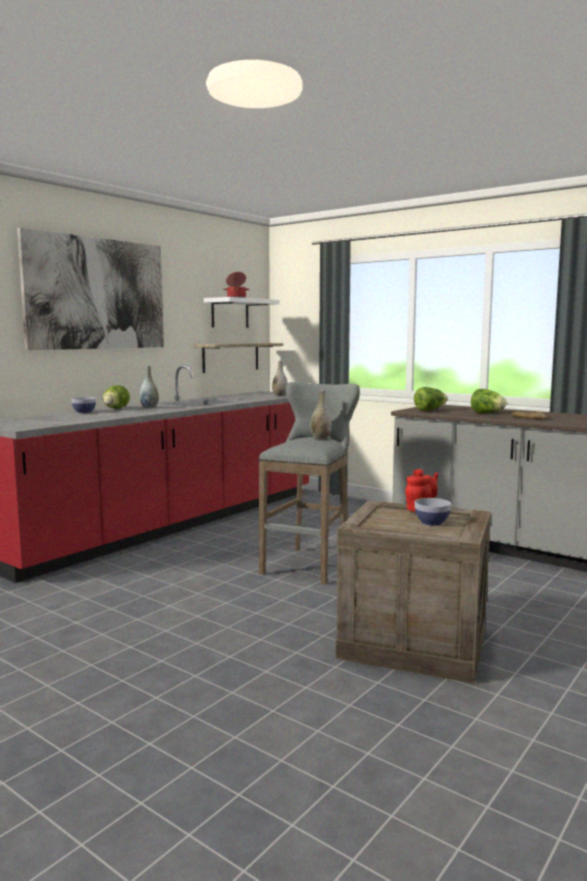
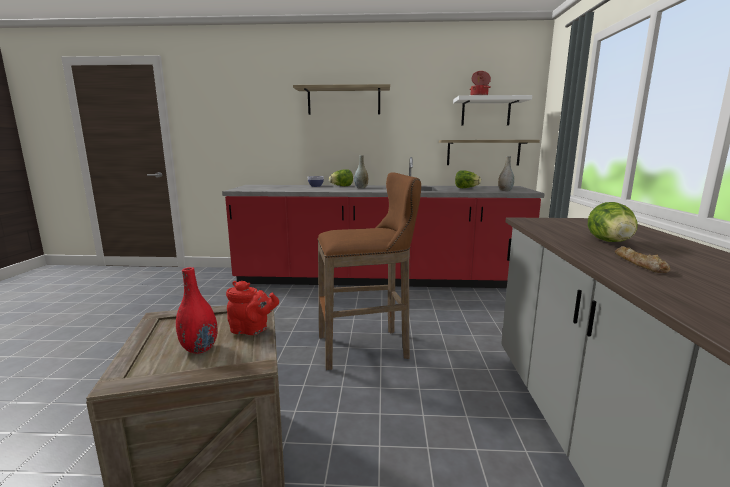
camera: 55 degrees right, 5 degrees up
picture [17,228,164,350] -> shelf [293,84,390,115]
grey stool [259,382,360,585] -> brown stool [317,172,421,370]
grey vase [310,390,332,439] -> none
lettuce [414,387,447,411] -> lettuce moved to [455,170,481,188]
bowl [415,498,451,526] -> red vase [176,267,218,354]

